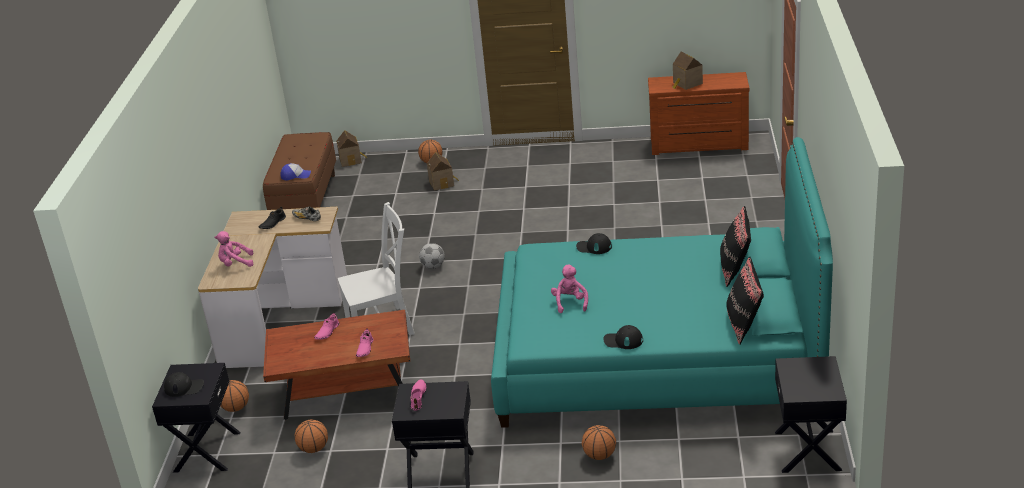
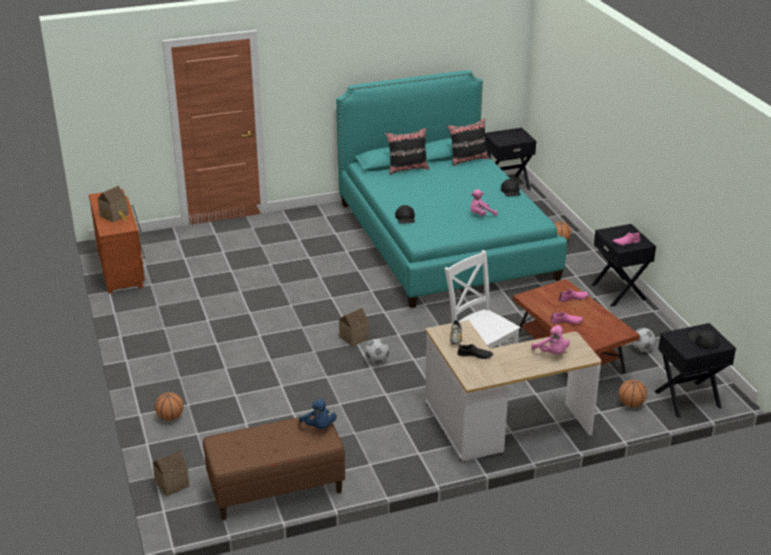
camera: 115 degrees left, 0 degrees up
cap [281,163,311,180] -> blue plush toy [299,399,337,429]
basketball [295,420,328,453] -> football [631,328,656,352]
toy house [427,152,459,191] -> toy house moved to [339,308,369,347]

